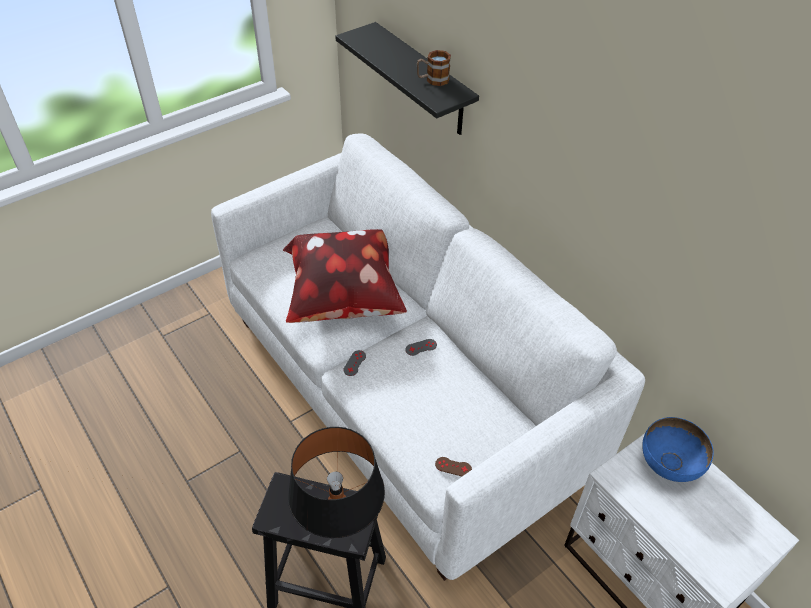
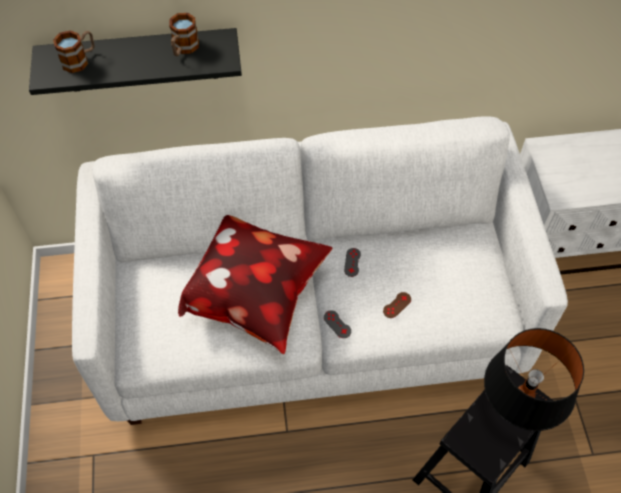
camera: 60 degrees left, 10 degrees up
brown game controller [435,457,472,476] -> brown game controller moved to [383,292,411,318]
blue bowl [642,417,714,482] -> none
none -> mug [53,30,95,73]

